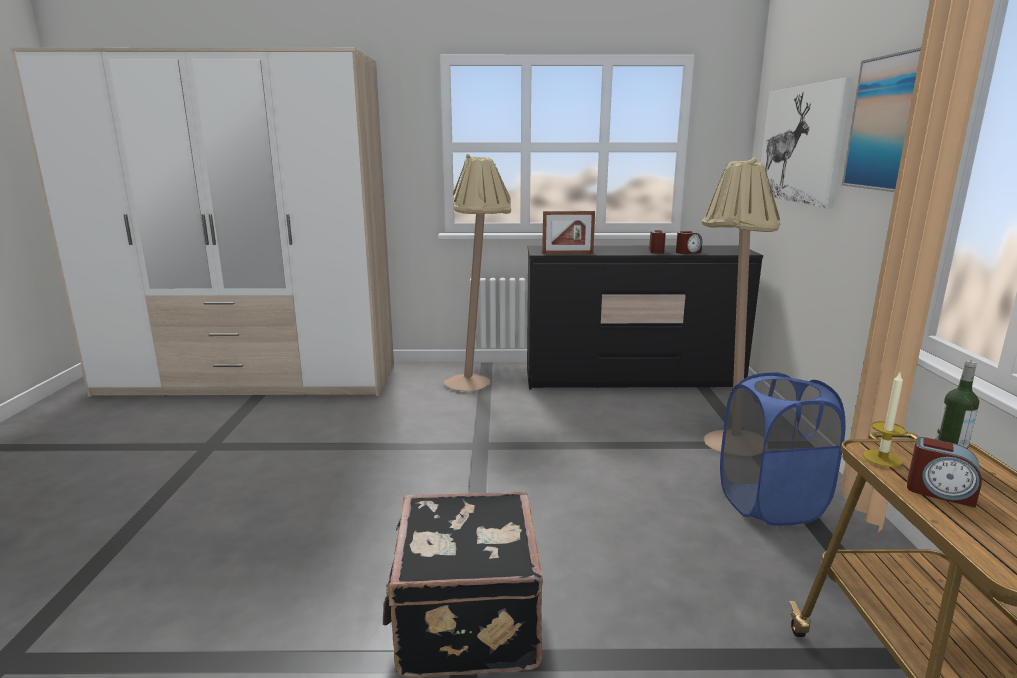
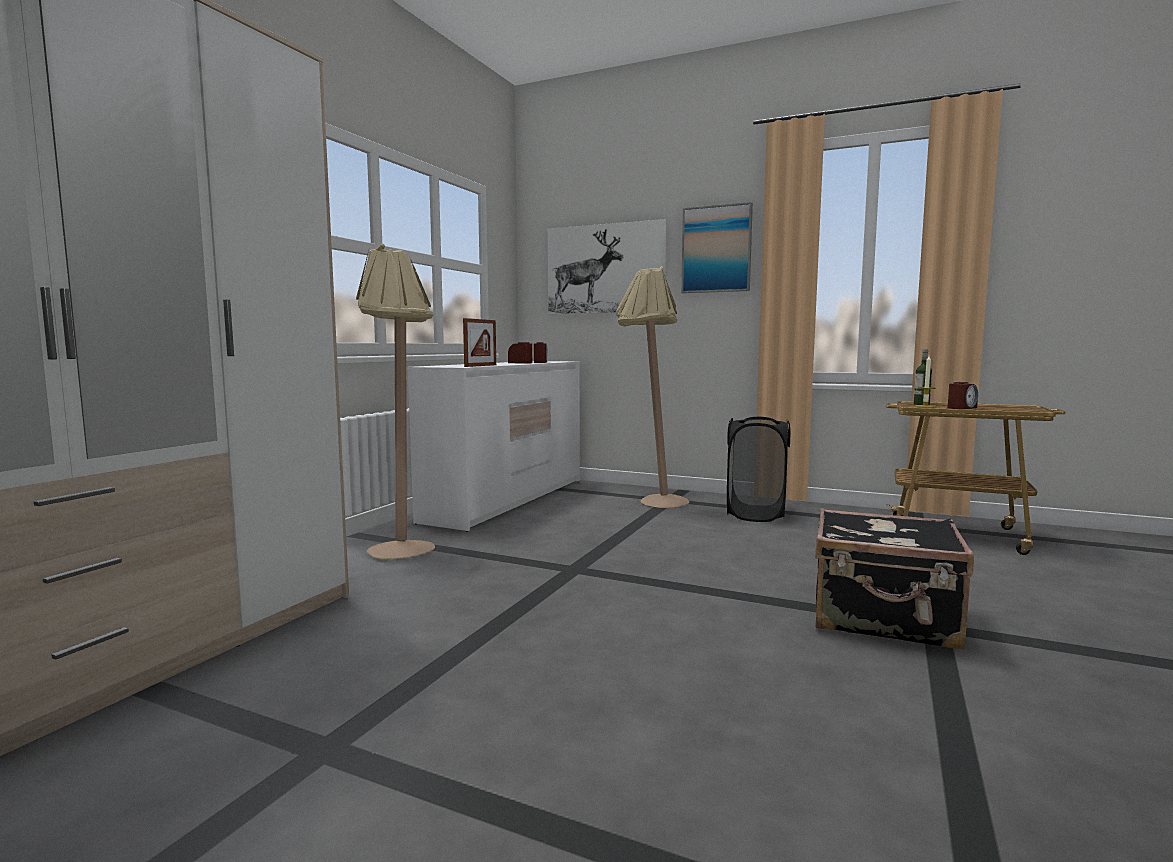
camera: 65 degrees left, 10 degrees down
black dresser [527,245,763,390] -> white dresser [407,361,580,532]
blue laundry basket [720,372,846,526] -> black laundry basket [727,417,791,522]

